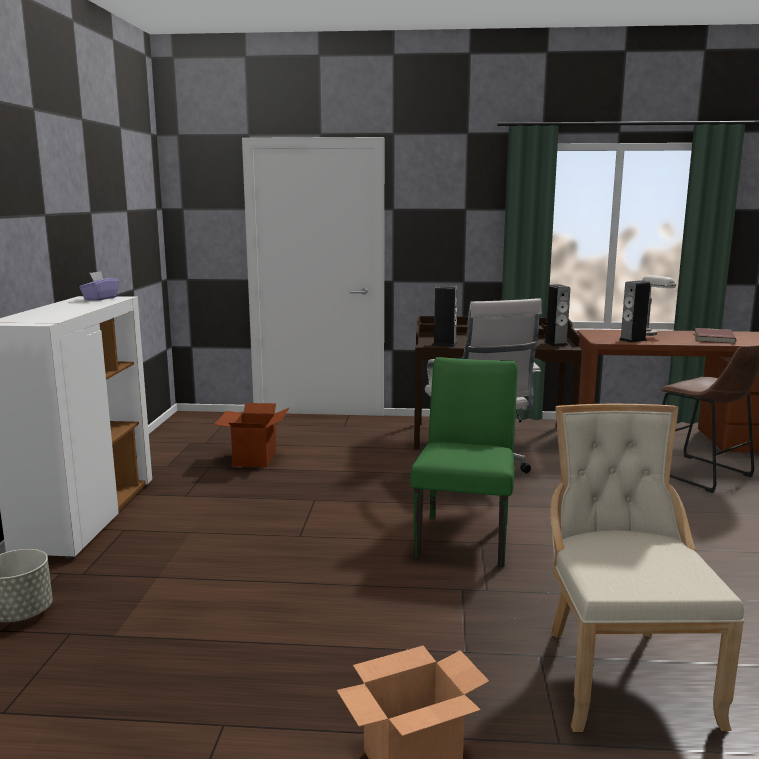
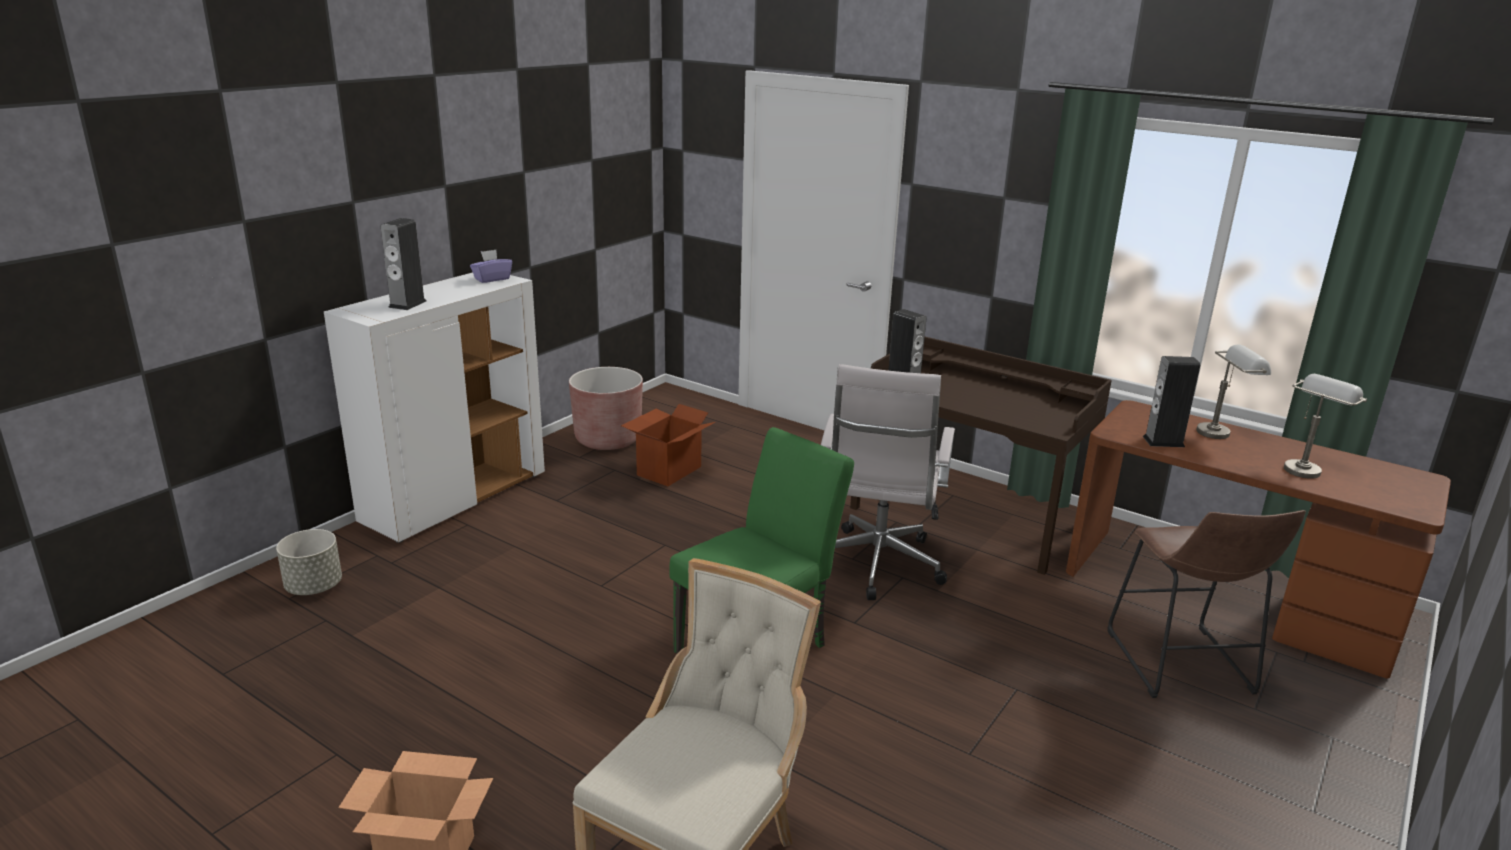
camera: 30 degrees right, 10 degrees up
speaker [544,284,570,346] -> speaker moved to [381,218,426,310]
red book [695,328,736,344] -> grey table lamp [1284,374,1367,479]
none -> brown planter [569,367,643,450]

